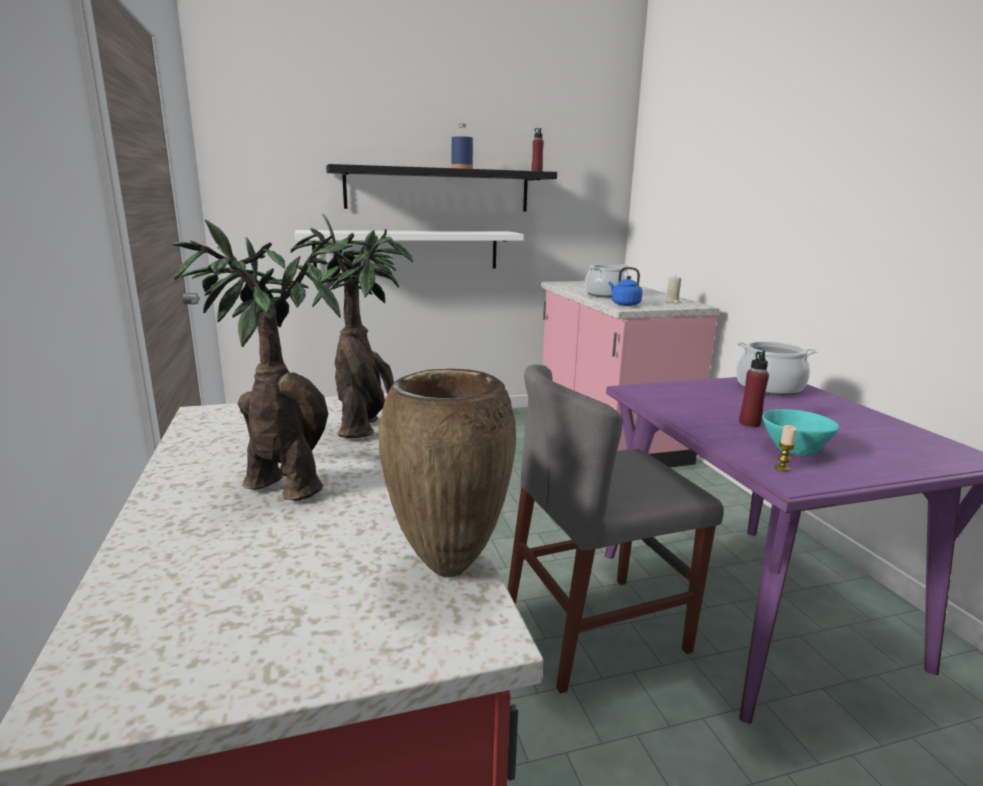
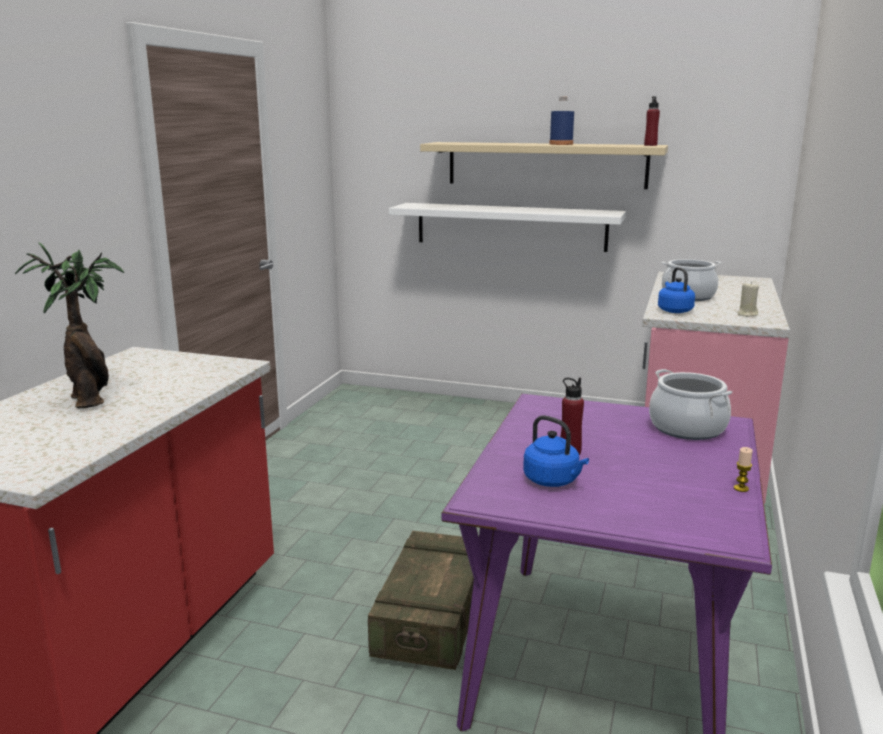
camera: 35 degrees right, 0 degrees up
potted plant [290,214,413,438] -> none
black shelf [326,164,557,211] -> beige shelf [420,142,668,189]
brown vase [378,369,516,577] -> none
grey chair [508,364,724,694] -> crate [368,531,474,670]
turquoise bowl [762,409,839,456] -> blue kettle [523,415,589,487]
candle [774,425,797,472] -> candle moved to [734,447,753,492]

